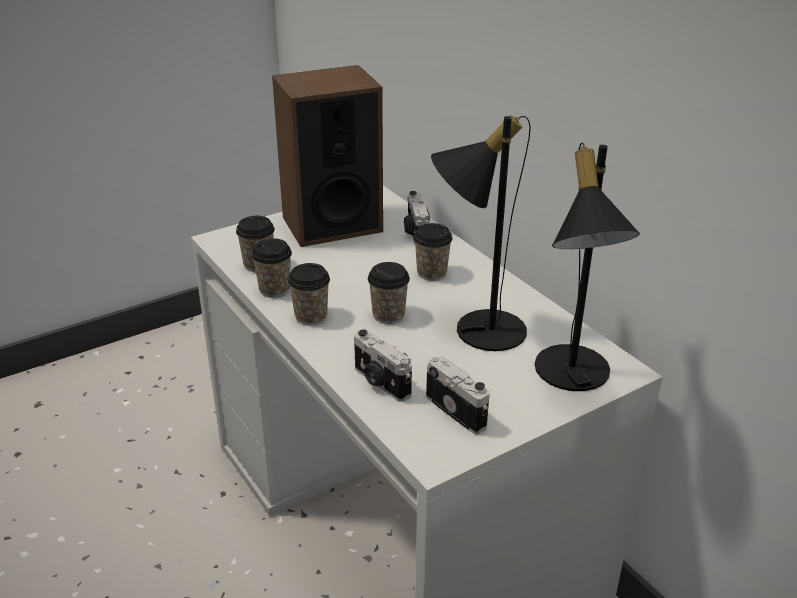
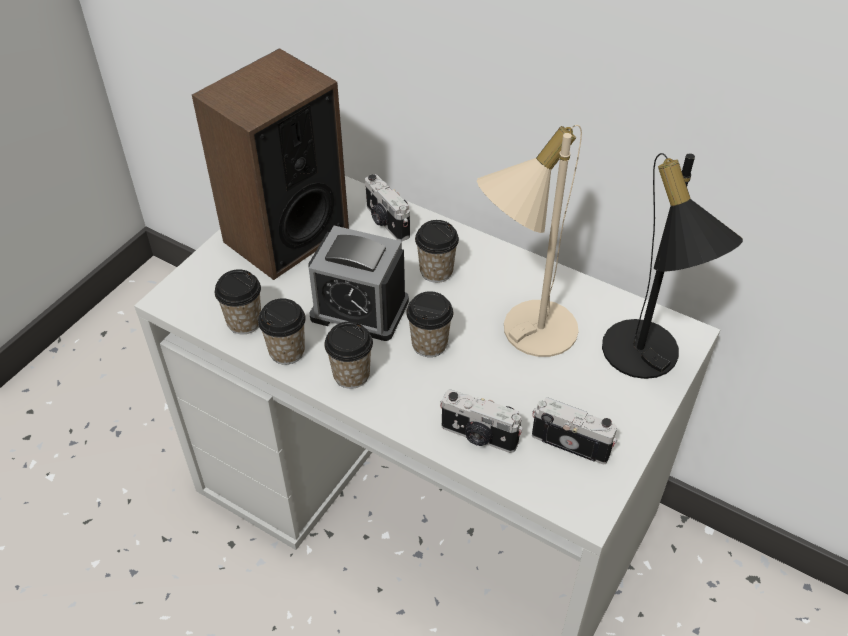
camera: 25 degrees left, 15 degrees up
black table lamp [431,115,531,351] -> beige table lamp [477,125,582,357]
none -> alarm clock [308,226,409,341]

